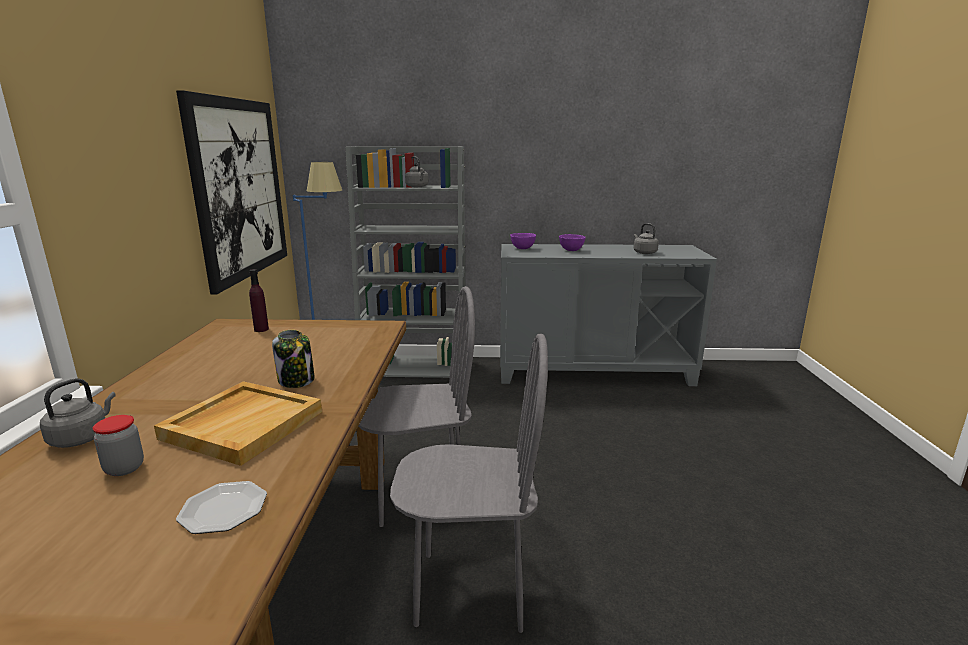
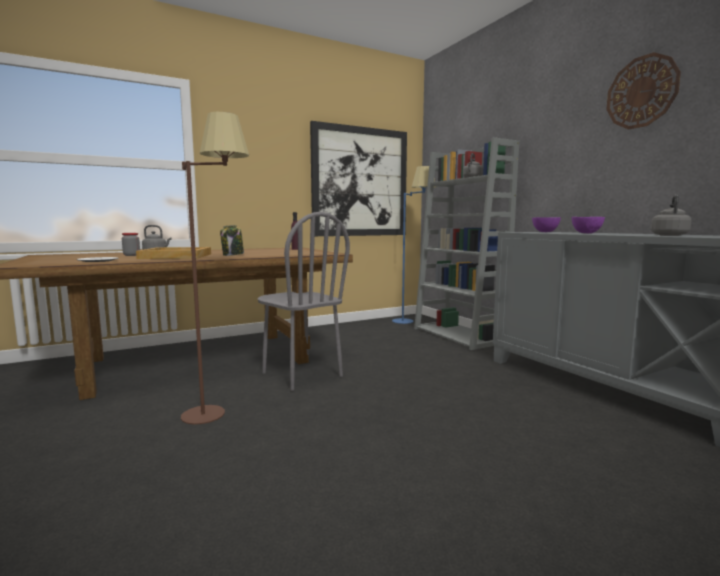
camera: 60 degrees right, 10 degrees down
grey chair [390,334,548,633] -> brown floor lamp [181,112,249,425]
none -> wall clock [606,52,681,129]

